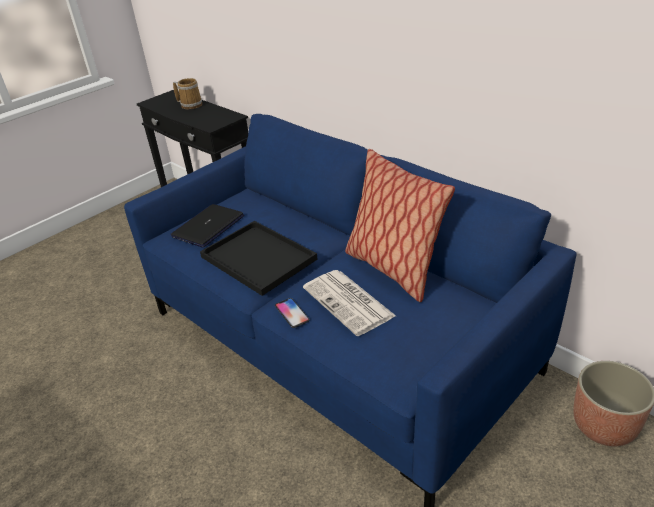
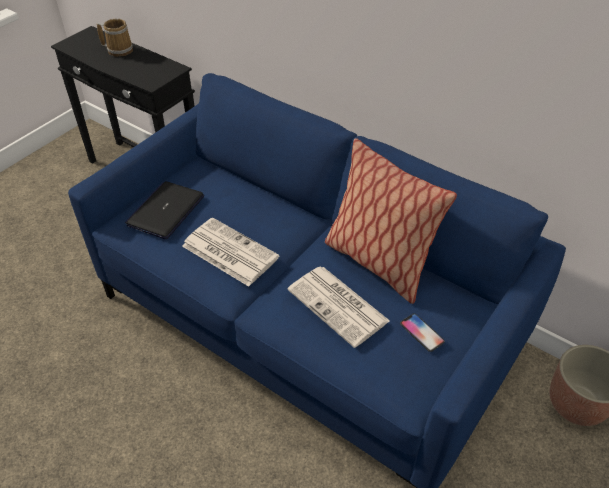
camera: 10 degrees left, 10 degrees up
black tray [200,221,317,296] -> newspaper [182,218,279,287]
phone [275,298,310,328] -> phone moved to [400,314,445,352]

